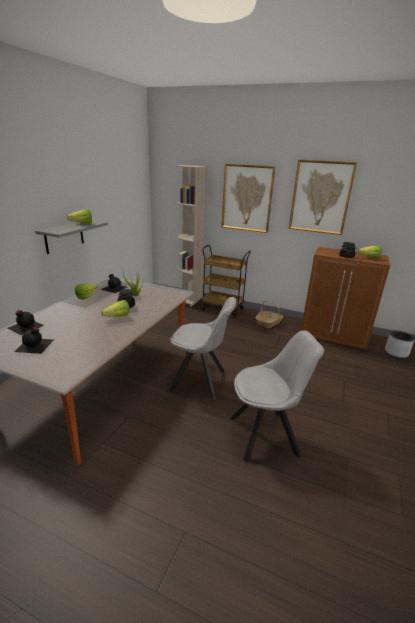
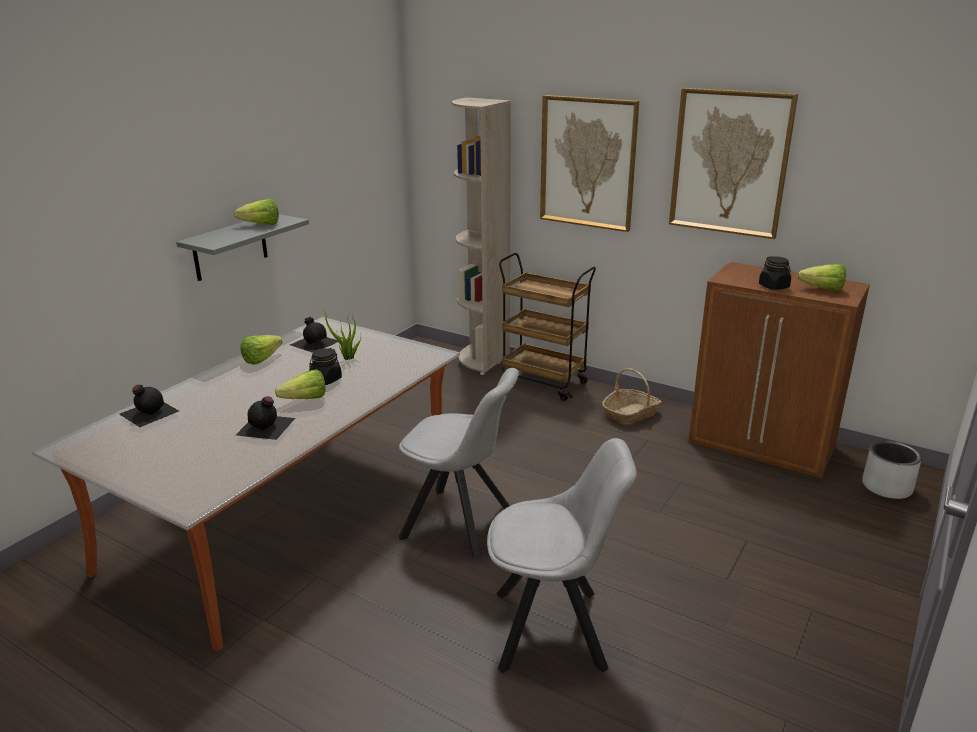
camera: 10 degrees right, 0 degrees up
black bottle [14,327,54,354] -> black bottle moved to [236,396,295,440]

